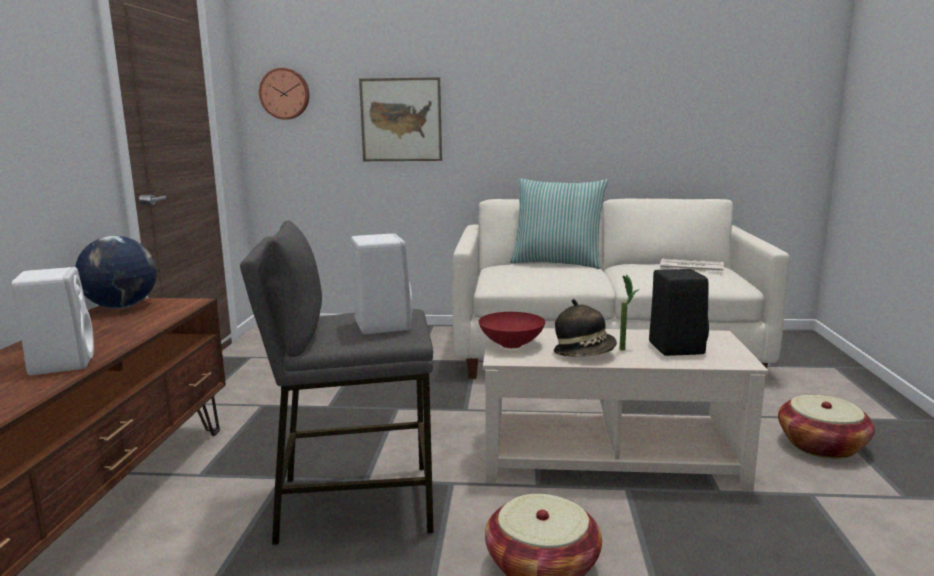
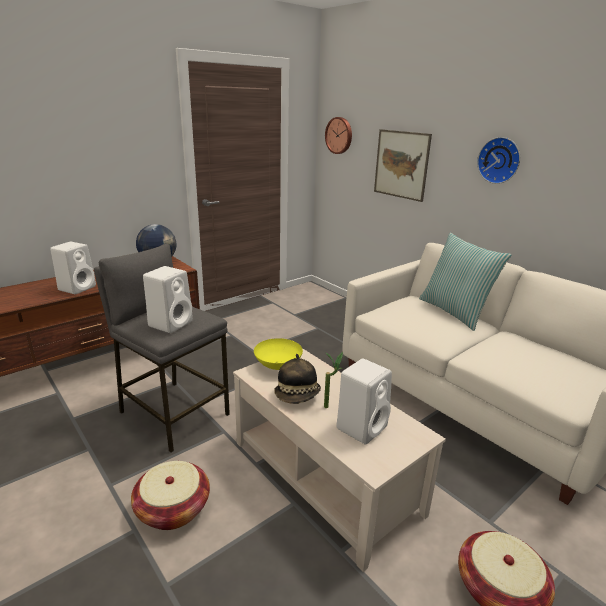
camera: 45 degrees right, 10 degrees up
red bowl [479,312,545,348] -> yellow bowl [254,338,303,370]
black speaker [649,269,709,356] -> white speaker [337,358,392,445]
newspaper [660,259,724,272] -> none
none -> wall clock [477,137,520,184]

